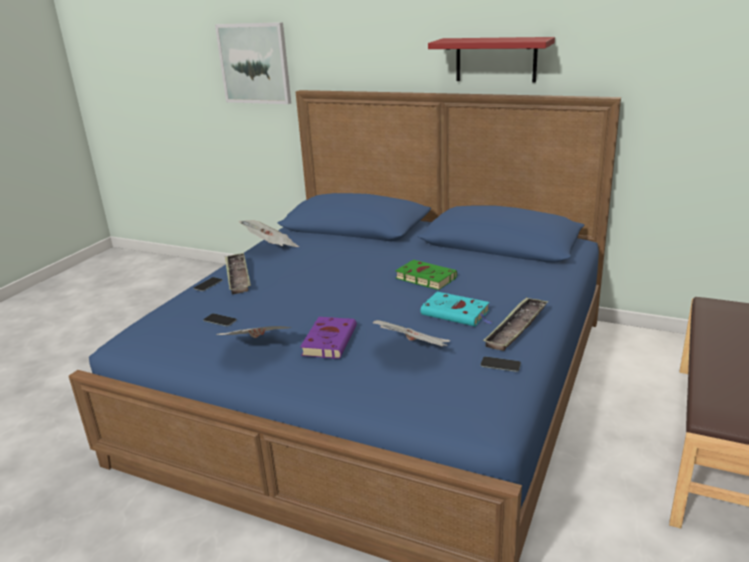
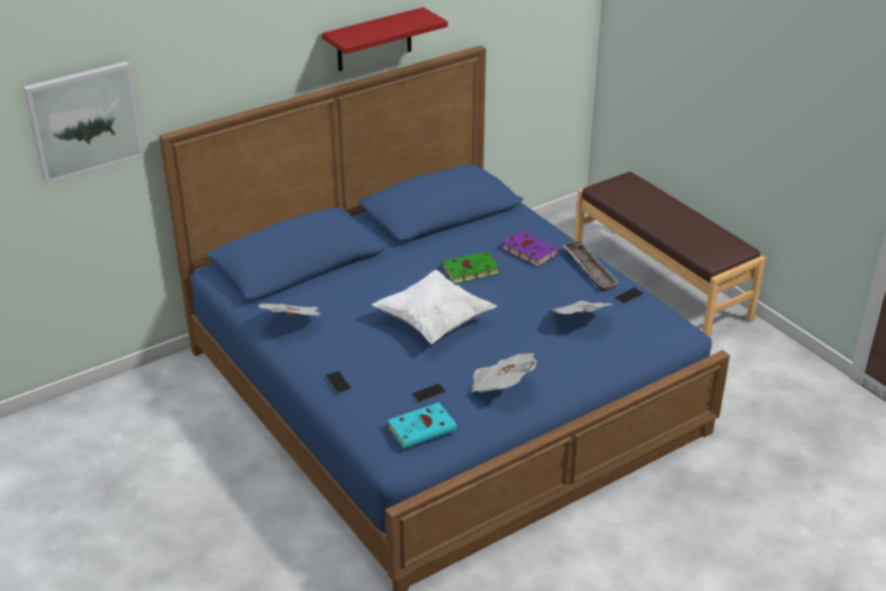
camera: 60 degrees left, 10 degrees up
tray [225,253,251,294] -> none
purple book [300,317,357,359] -> purple book moved to [502,231,559,267]
turquoise book [421,292,492,326] -> turquoise book moved to [388,402,460,449]
none -> white pillow [372,270,497,344]

